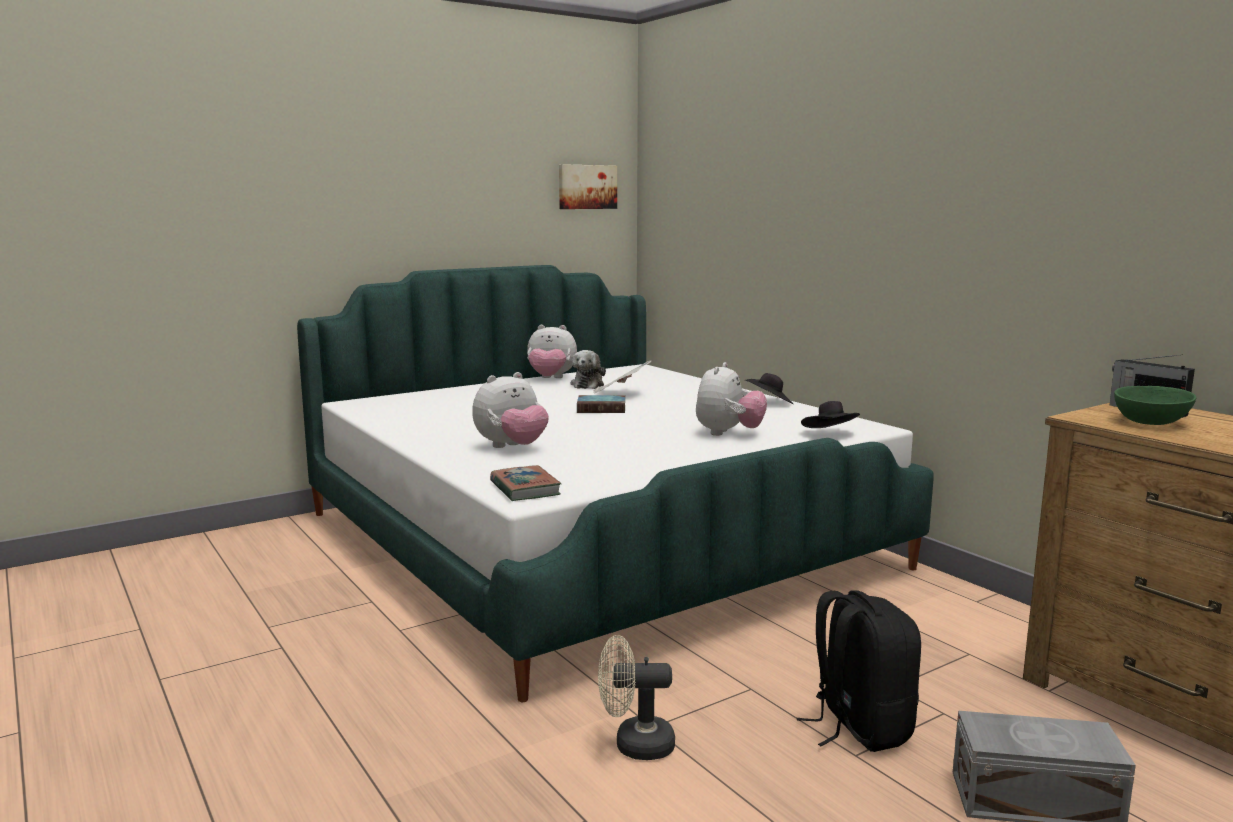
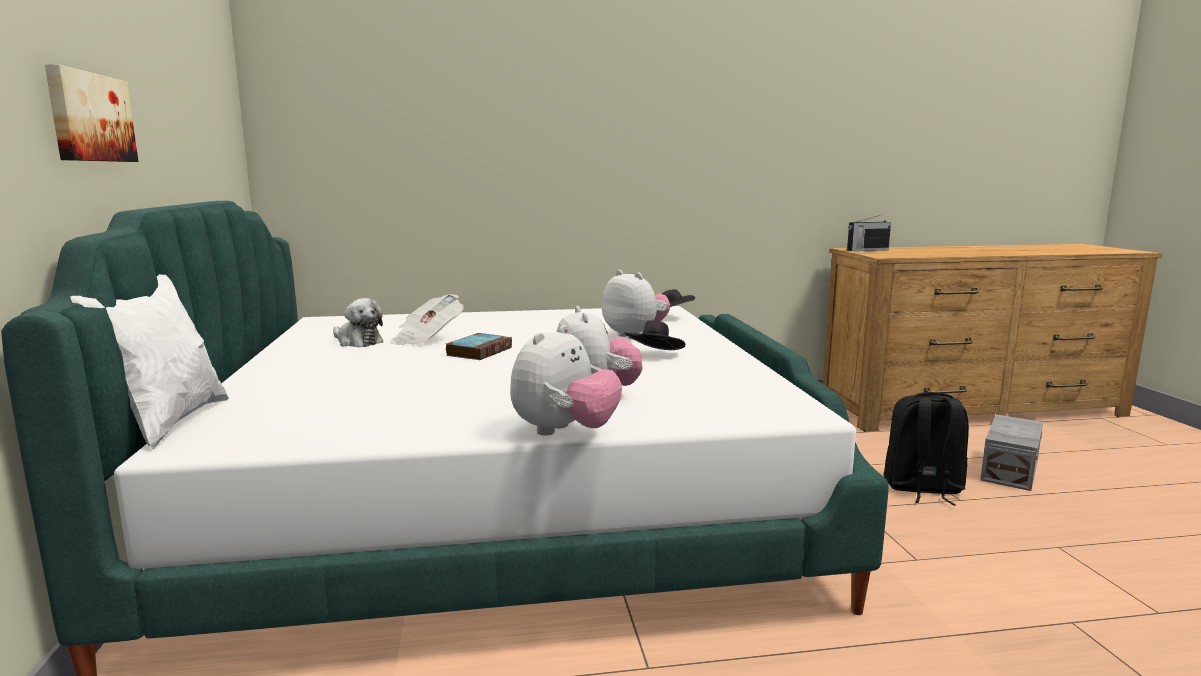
camera: 65 degrees left, 0 degrees up
book [490,465,562,501] -> none
plush toy [527,325,577,378] -> plush toy moved to [510,325,622,436]
picture [559,164,617,209] -> picture moved to [45,64,138,162]
beige fan [598,635,675,760] -> none
black hat [746,373,793,404] -> black hat moved to [624,320,685,350]
green bowl [1114,386,1197,425] -> none
none -> white pillow [70,274,229,449]

